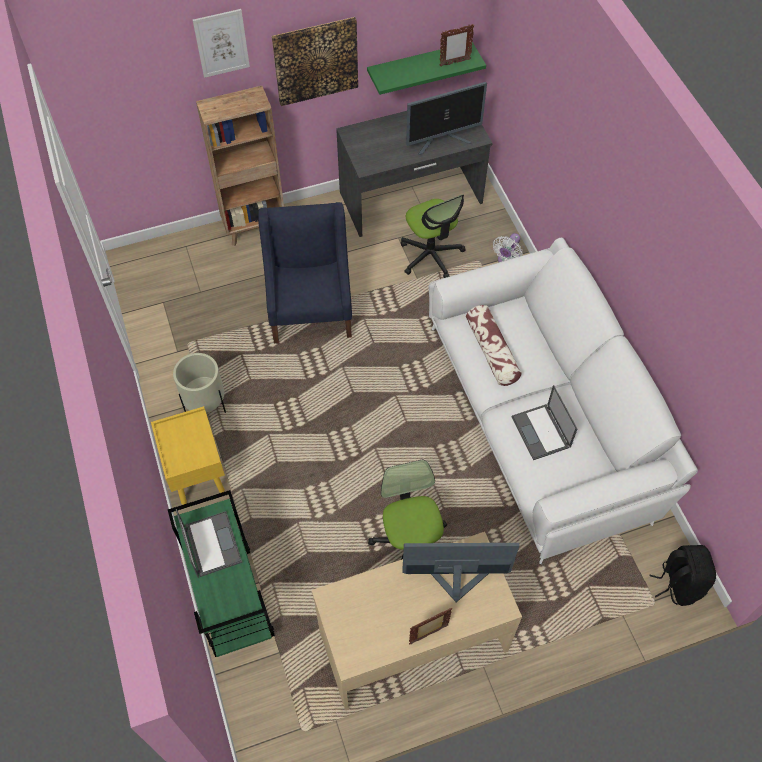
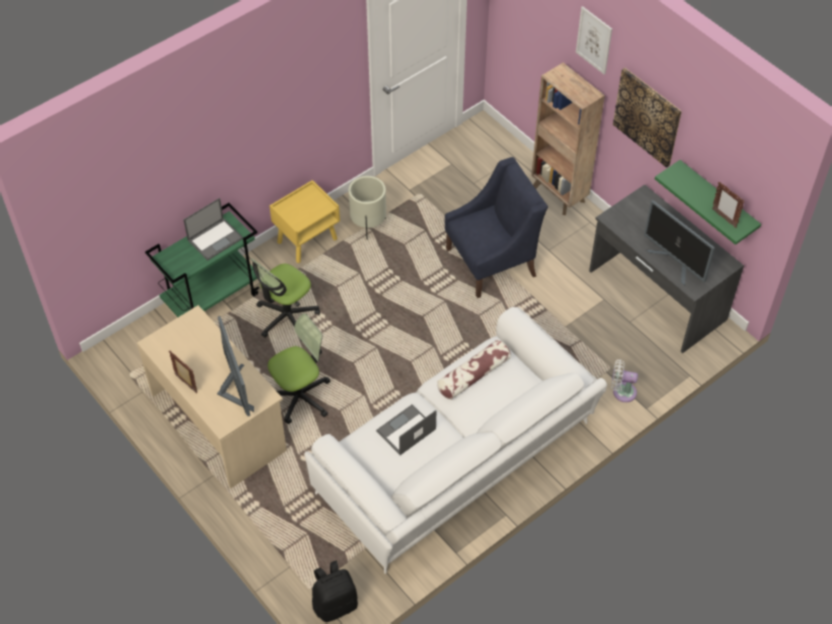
camera: 70 degrees right, 5 degrees down
office chair [401,194,465,278] -> office chair moved to [251,258,320,340]

